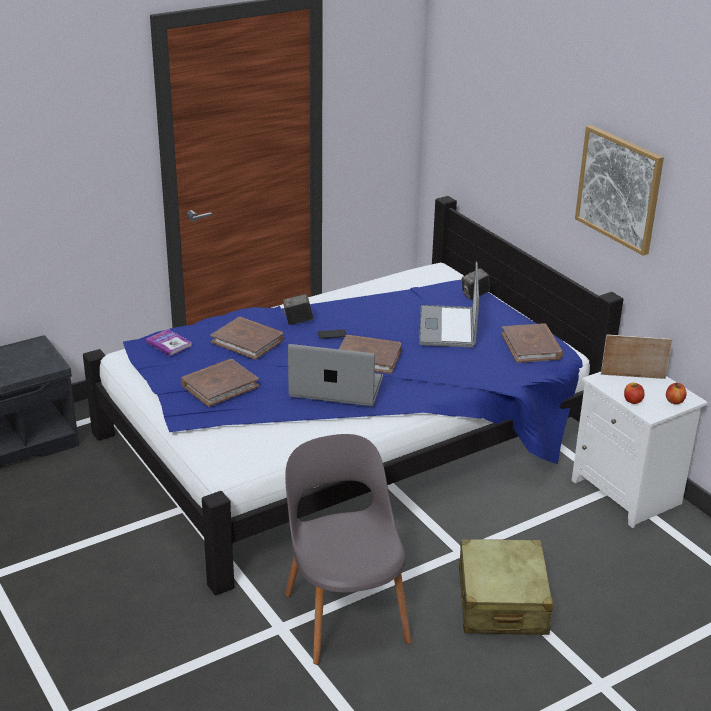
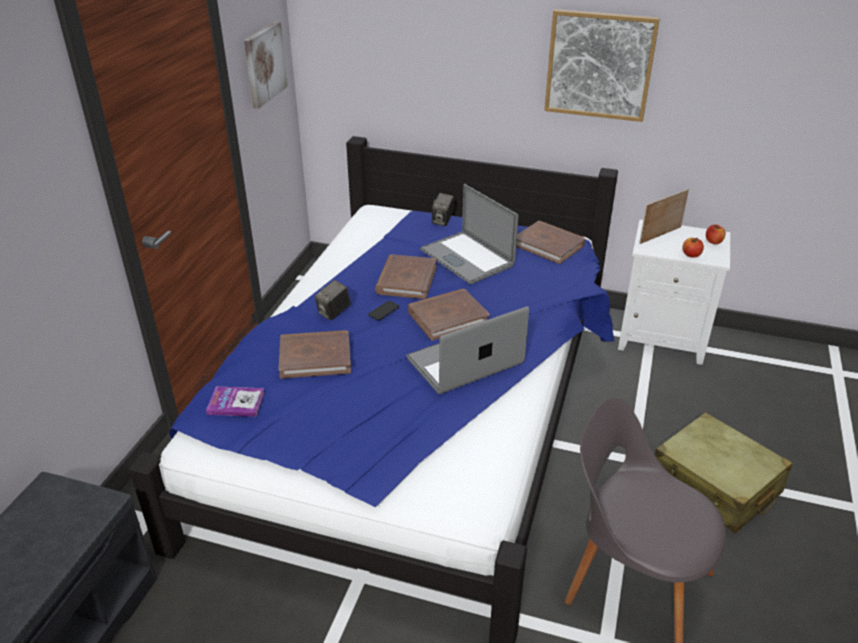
camera: 40 degrees left, 5 degrees up
brown book [181,359,259,407] -> brown book moved to [375,254,437,299]
none -> picture [244,21,288,109]

